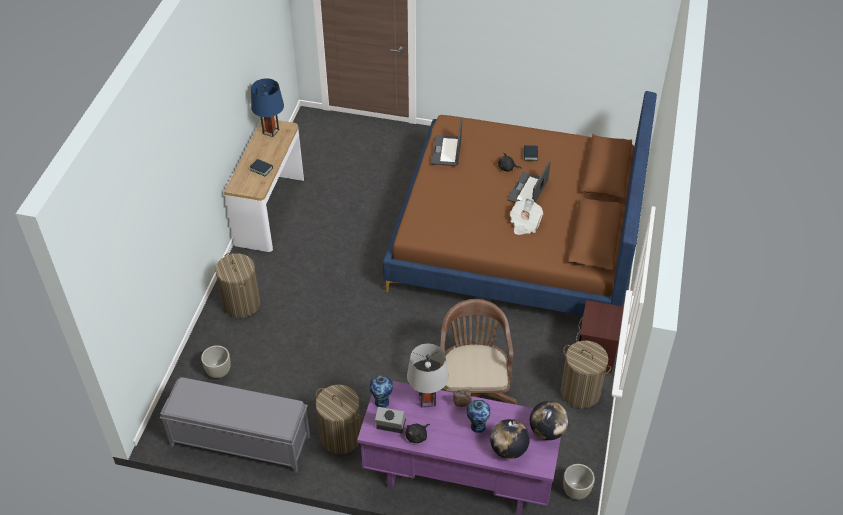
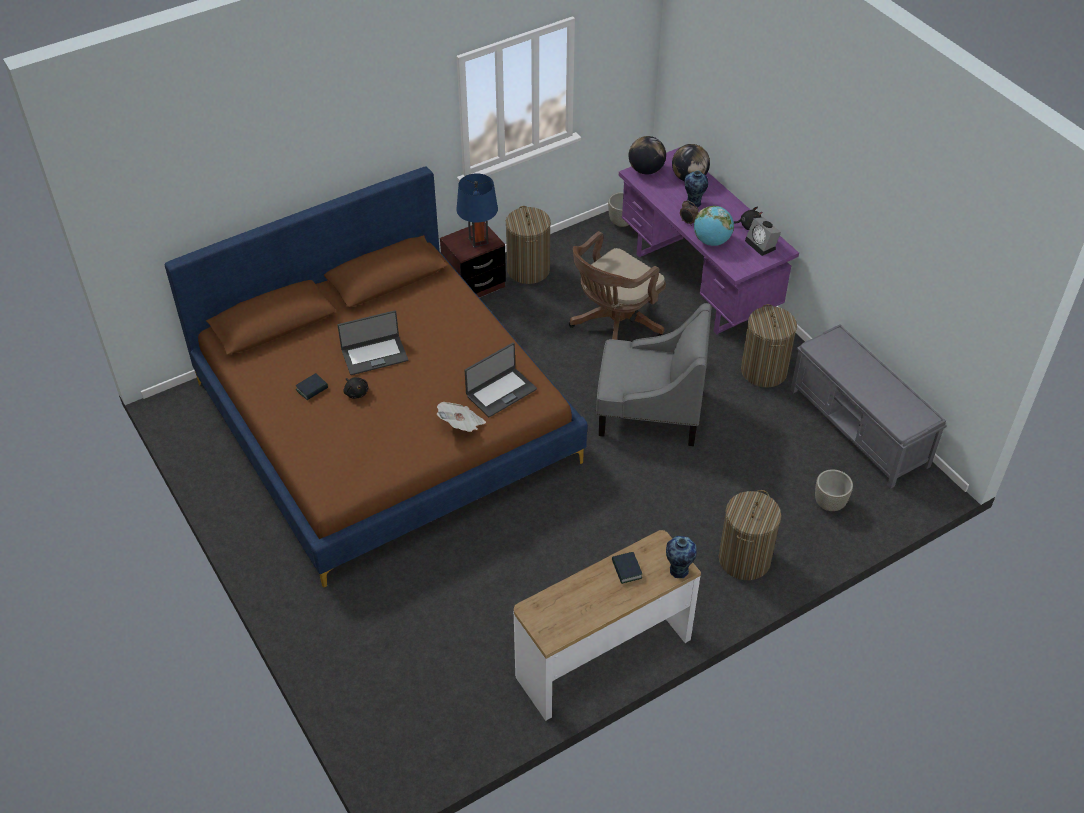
camera: 135 degrees left, 0 degrees up
blue table lamp [251,78,284,137] -> blue table lamp moved to [457,173,498,248]
vase [369,375,393,408] -> vase moved to [666,536,697,578]
grey table lamp [407,344,448,407] -> globe [694,206,734,246]
laptop [431,118,462,166] -> laptop moved to [465,343,537,417]
newspaper [510,198,543,235] -> newspaper moved to [437,402,486,432]
none -> grey armchair [596,303,711,446]

